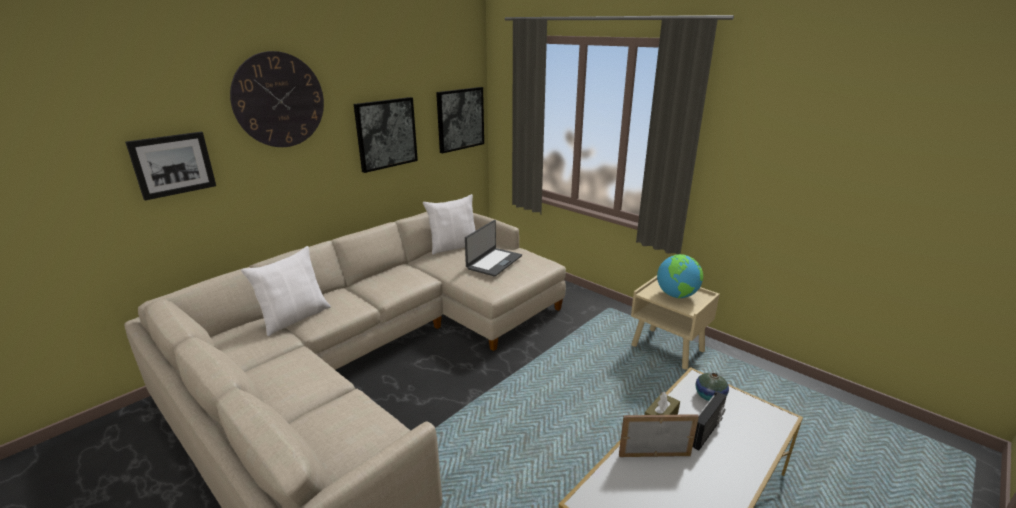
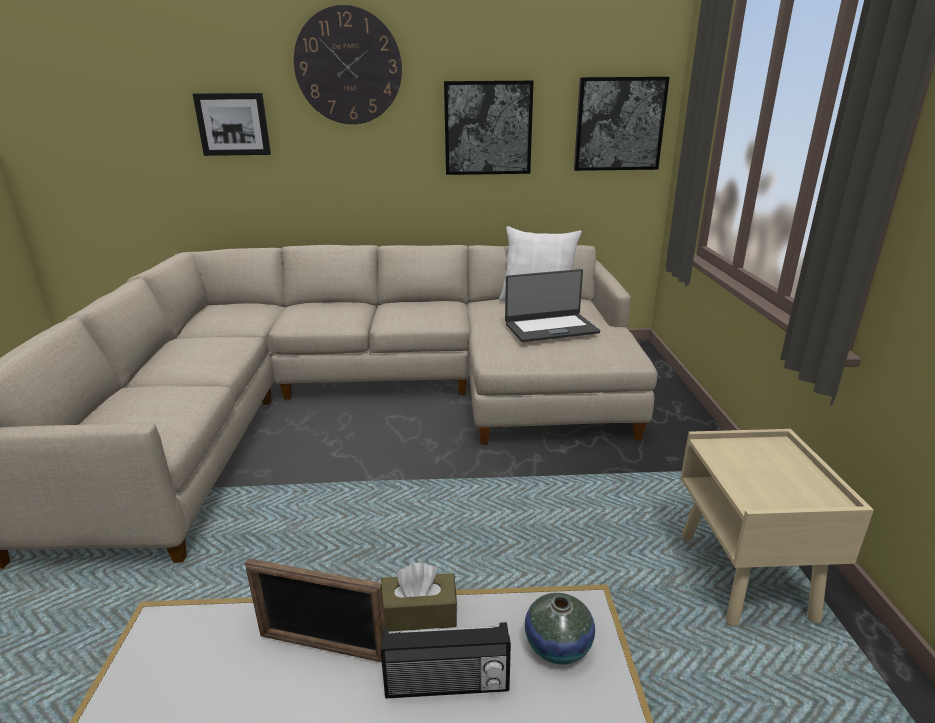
camera: 45 degrees right, 0 degrees up
white pillow [241,246,331,336] -> none
picture frame [619,414,699,457] -> picture frame turned 150 degrees clockwise [245,558,386,662]
globe [657,254,703,298] -> none

